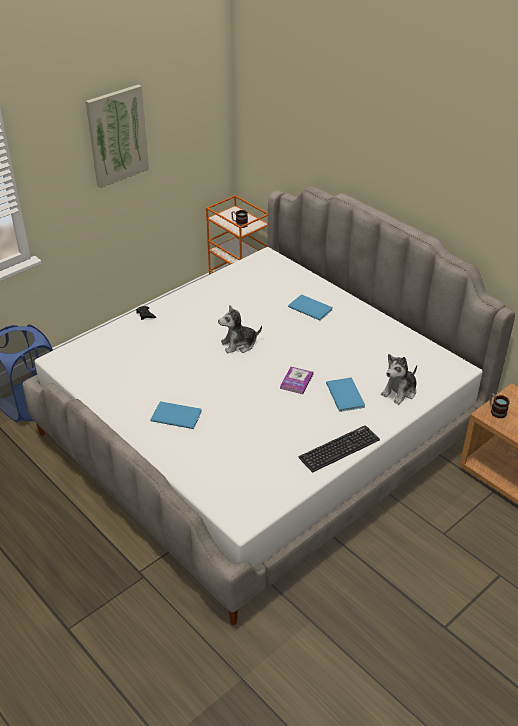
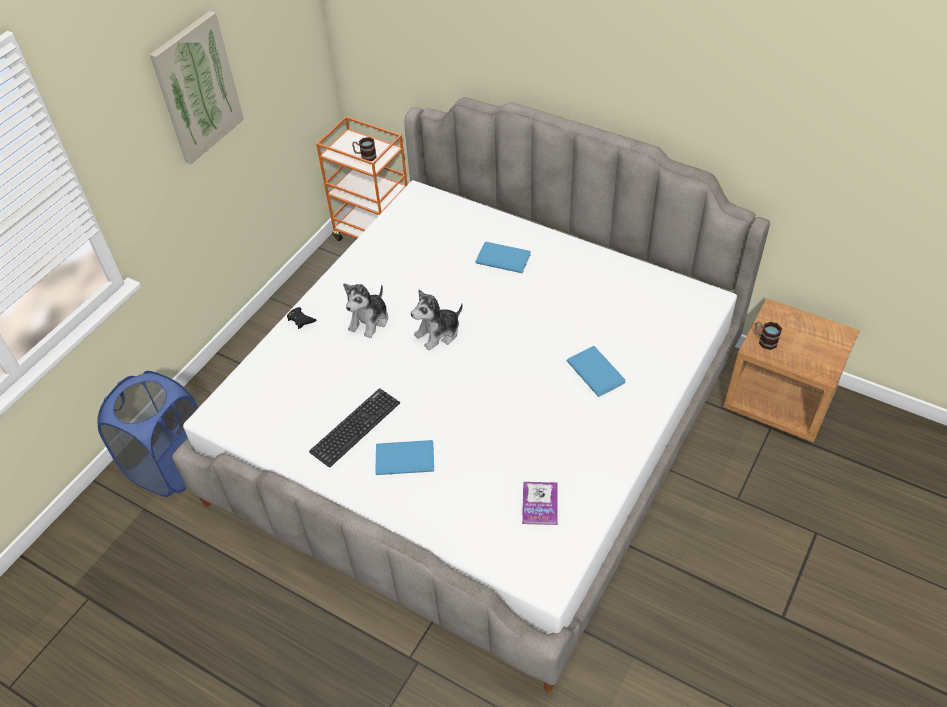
camera: 15 degrees left, 10 degrees up
book [280,367,313,394] -> book moved to [522,482,557,525]
keyboard [299,425,380,472] -> keyboard moved to [309,388,400,467]
plush toy [381,354,417,405] -> plush toy moved to [343,283,388,338]

